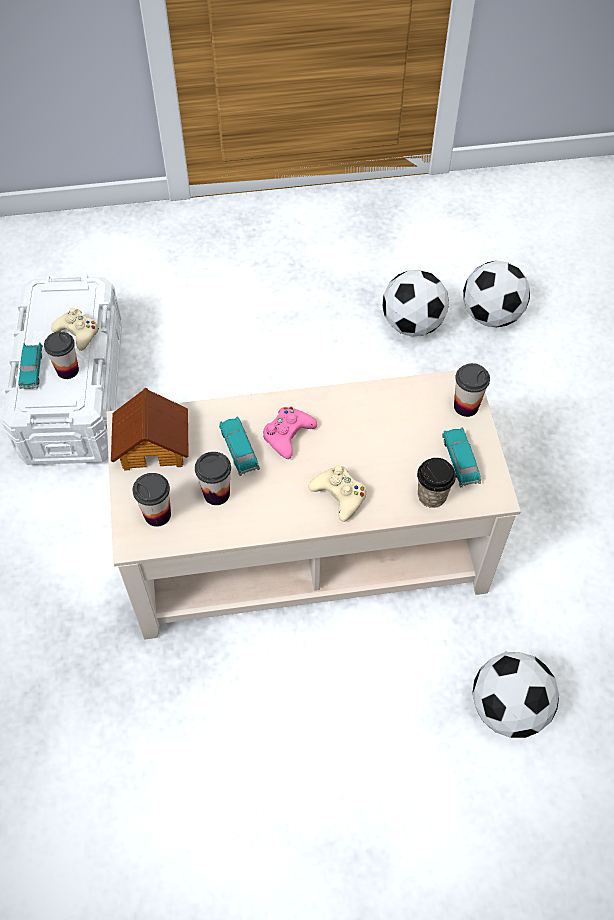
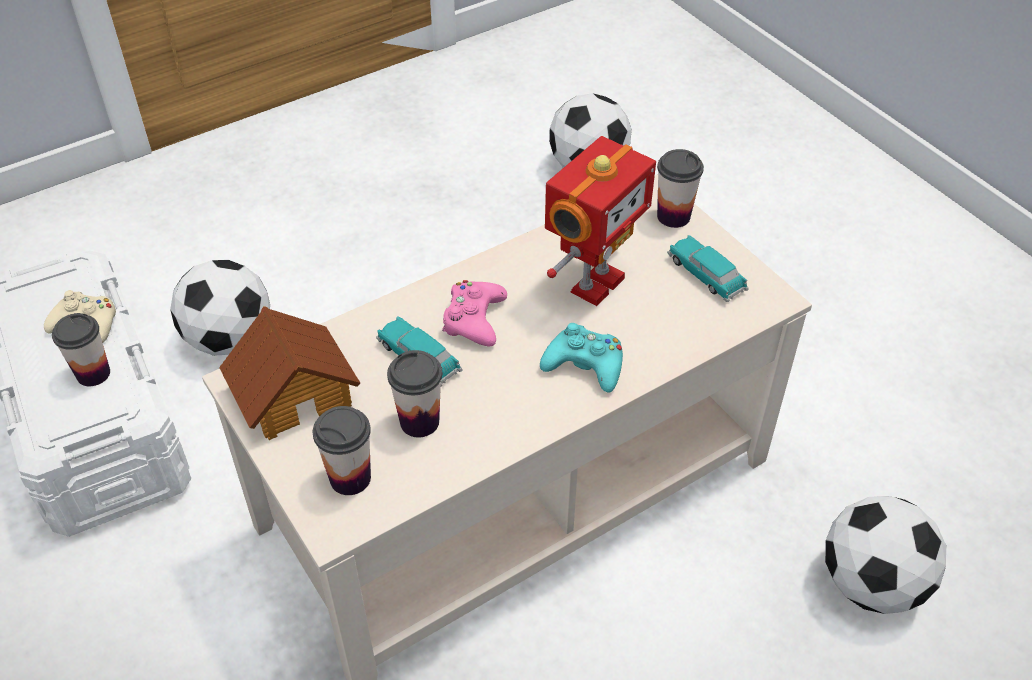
camera: 25 degrees left, 10 degrees down
toy car [19,343,43,389] -> none
beige game controller [308,465,366,522] -> turquoise game controller [540,323,623,392]
football [383,270,449,337] -> football moved to [170,260,270,356]
cup [417,458,456,508] -> none
none -> toy robot [545,136,656,306]

